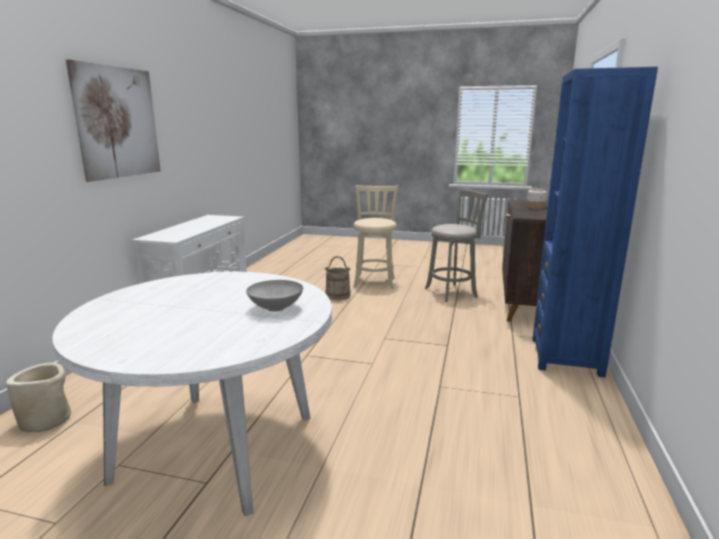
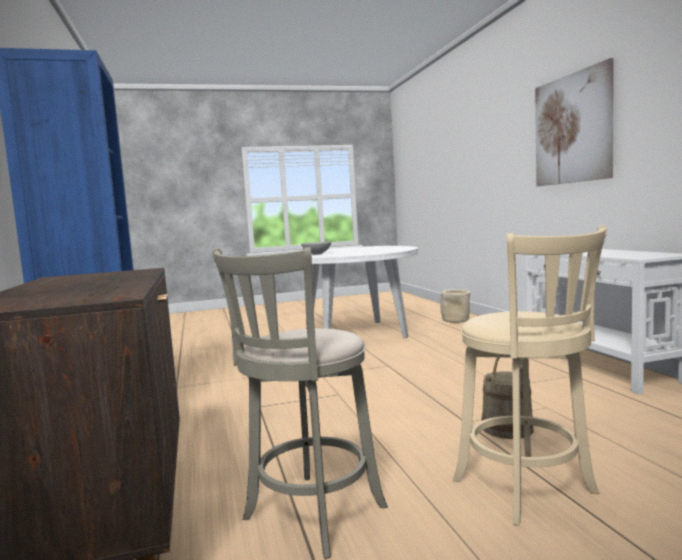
camera: 150 degrees right, 10 degrees down
jar [526,188,547,209] -> none

